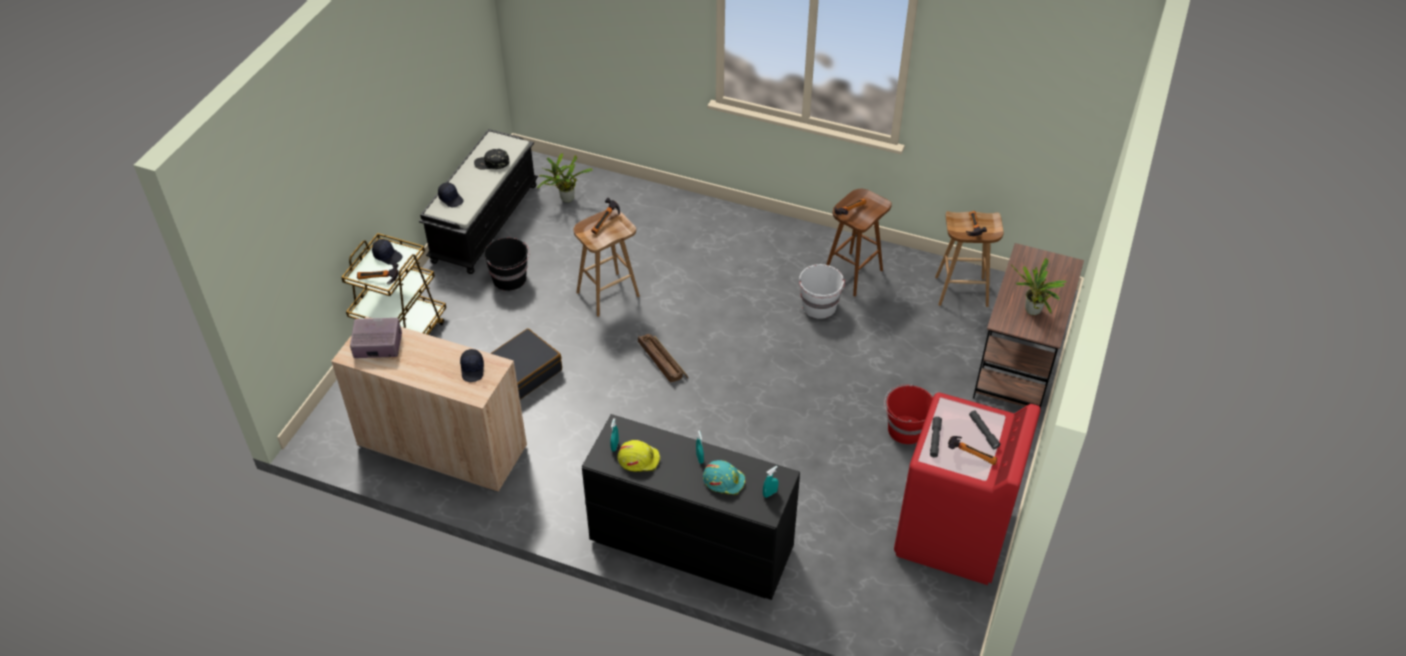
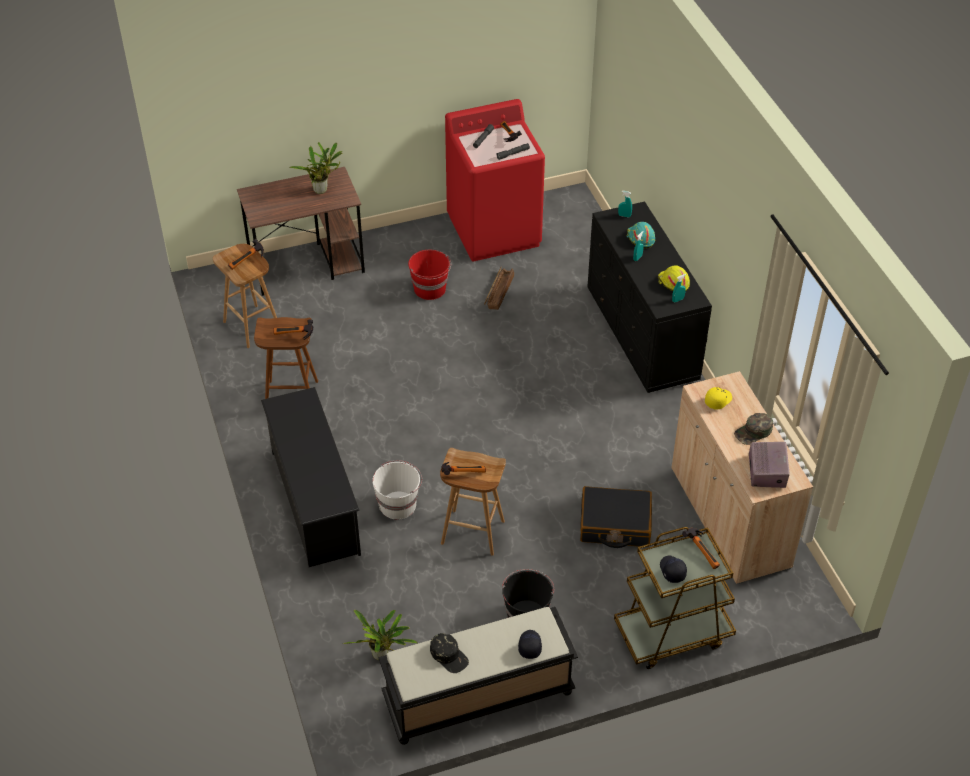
camera: 130 degrees left, 0 degrees up
radio [350,318,402,358] -> radio turned 135 degrees counterclockwise [749,442,790,488]
black cap [460,349,484,382] -> yellow cap [705,387,732,410]
crate [638,334,688,382] -> crate moved to [484,268,514,310]
white bucket [799,264,845,319] -> white bucket moved to [372,460,422,519]
none -> black shoe rack [261,387,361,567]
none -> green cap [734,413,773,445]

